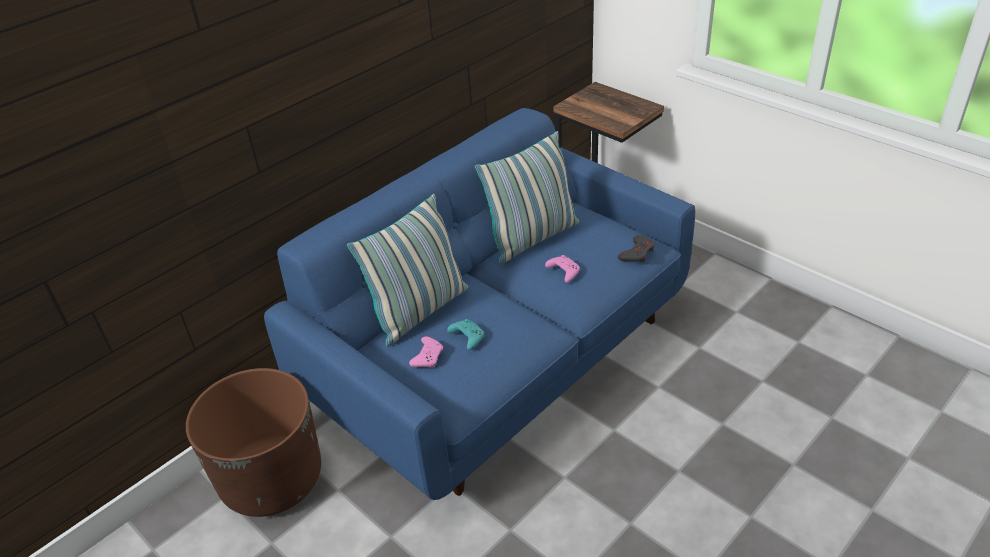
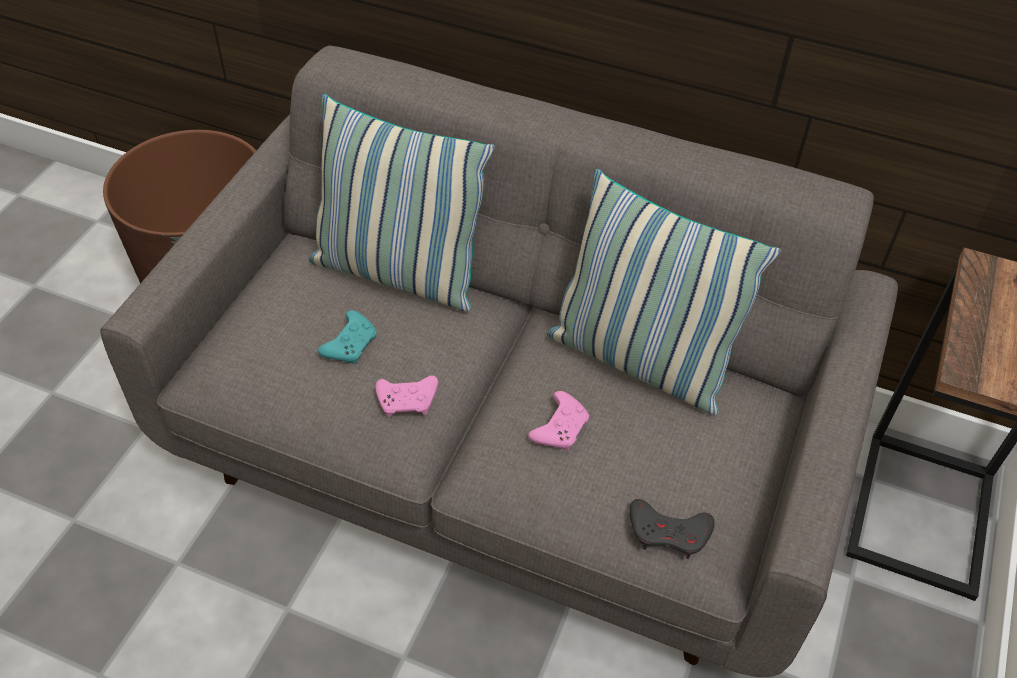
camera: 65 degrees right, 10 degrees up
blue sofa [264,108,695,500] -> grey sofa [100,46,898,677]
pink game controller [409,337,443,368] -> pink game controller moved to [375,375,438,417]

